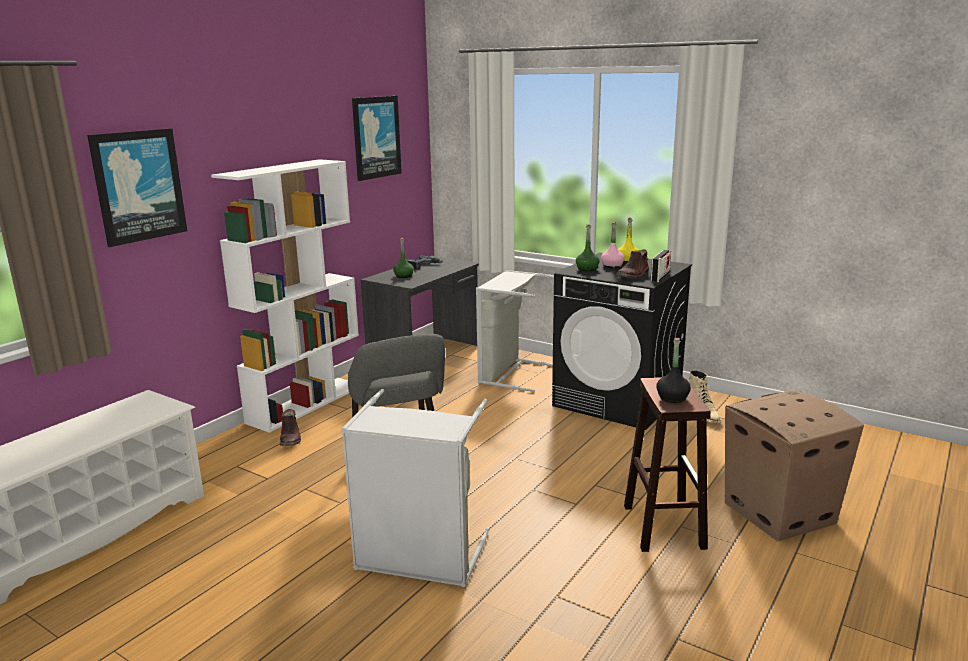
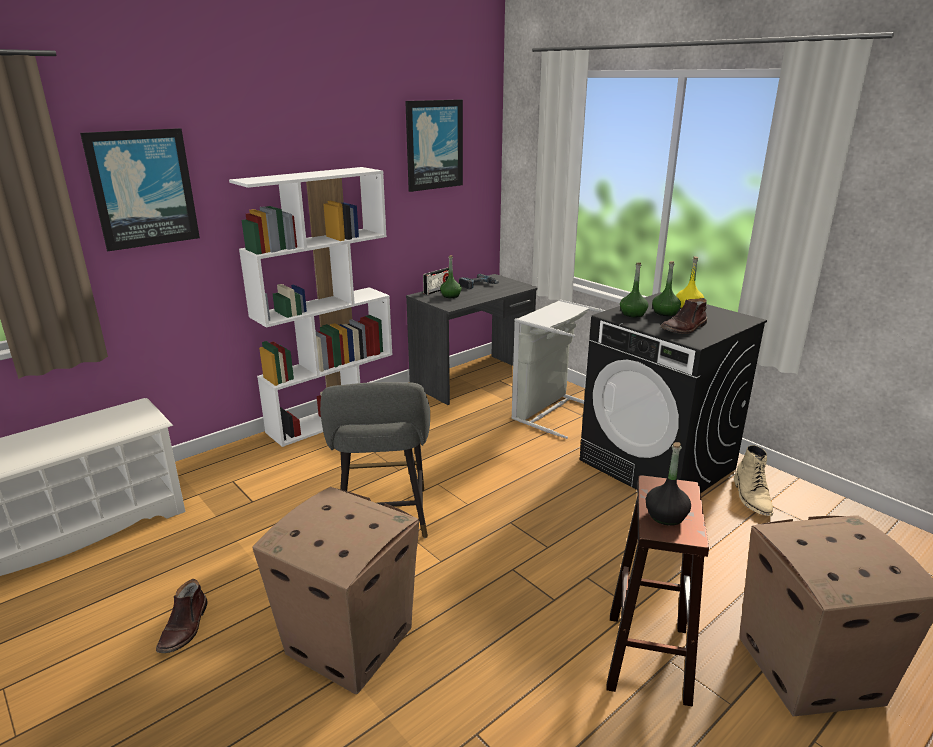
camera: 15 degrees right, 5 degrees up
brown boot [280,409,301,446] -> brown boot moved to [156,579,208,653]
grey laundry basket [341,389,489,587] -> cardboard box [252,487,419,694]
pink bottle [601,222,624,268] -> green bottle [652,261,681,316]
radio [650,250,671,282] -> radio moved to [423,267,449,295]

